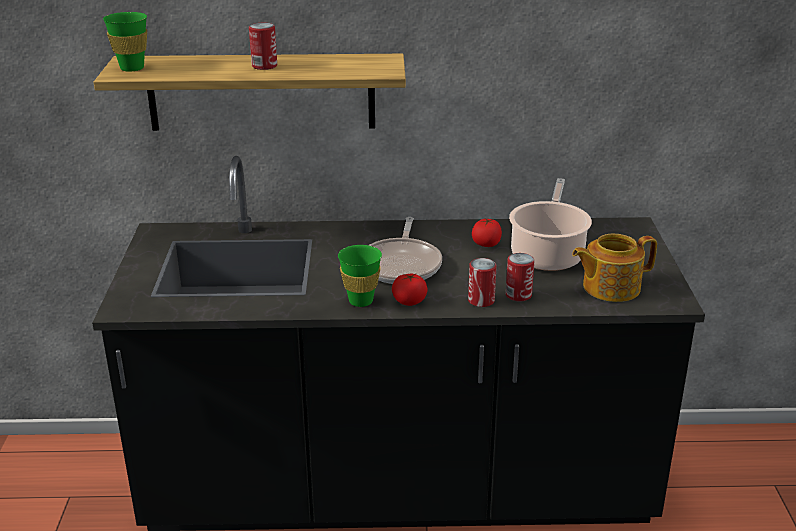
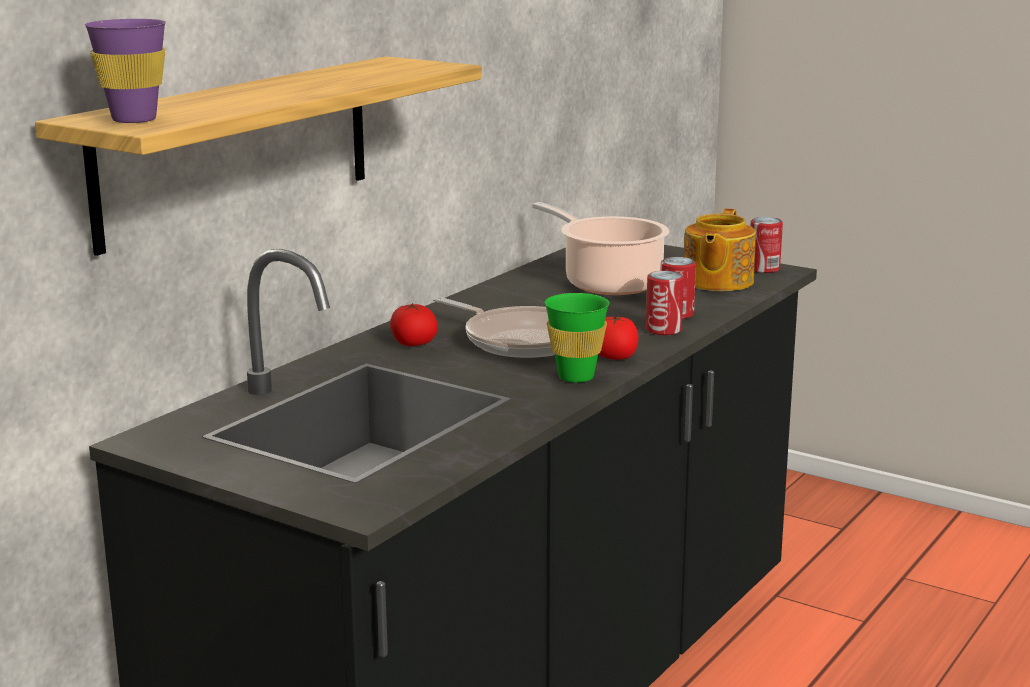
camera: 55 degrees left, 10 degrees down
green cup [103,12,147,72] -> purple cup [85,19,166,123]
can [249,23,277,70] -> can moved to [751,217,783,273]
tomato [472,218,502,247] -> tomato moved to [390,303,438,346]

